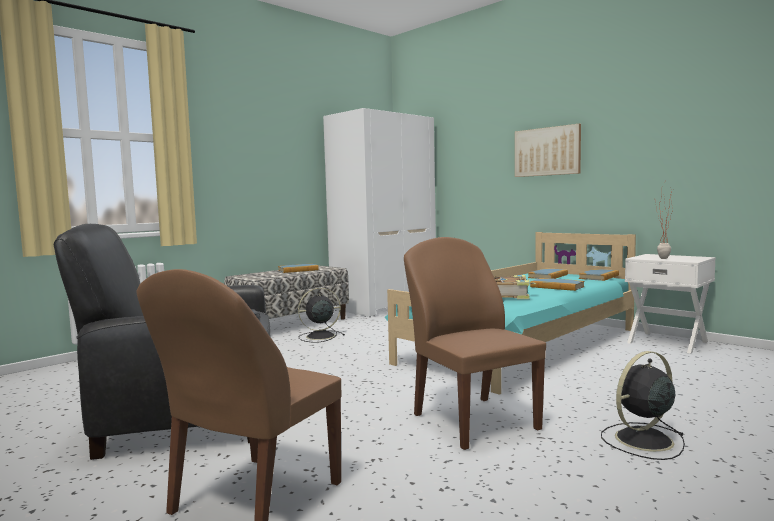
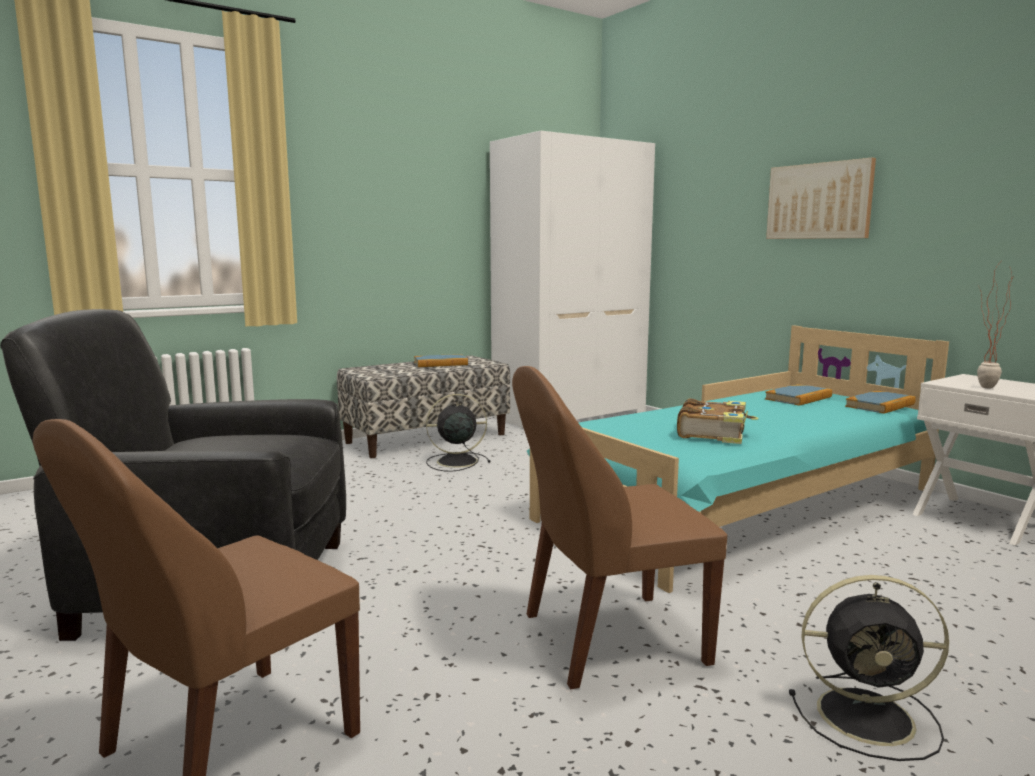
camera: 10 degrees right, 5 degrees up
brown chair [404,237,546,450] -> brown chair turned 90 degrees counterclockwise [512,366,727,689]
book [530,278,584,291] -> none
black fan [601,351,685,460] -> black fan turned 150 degrees counterclockwise [789,575,949,761]

